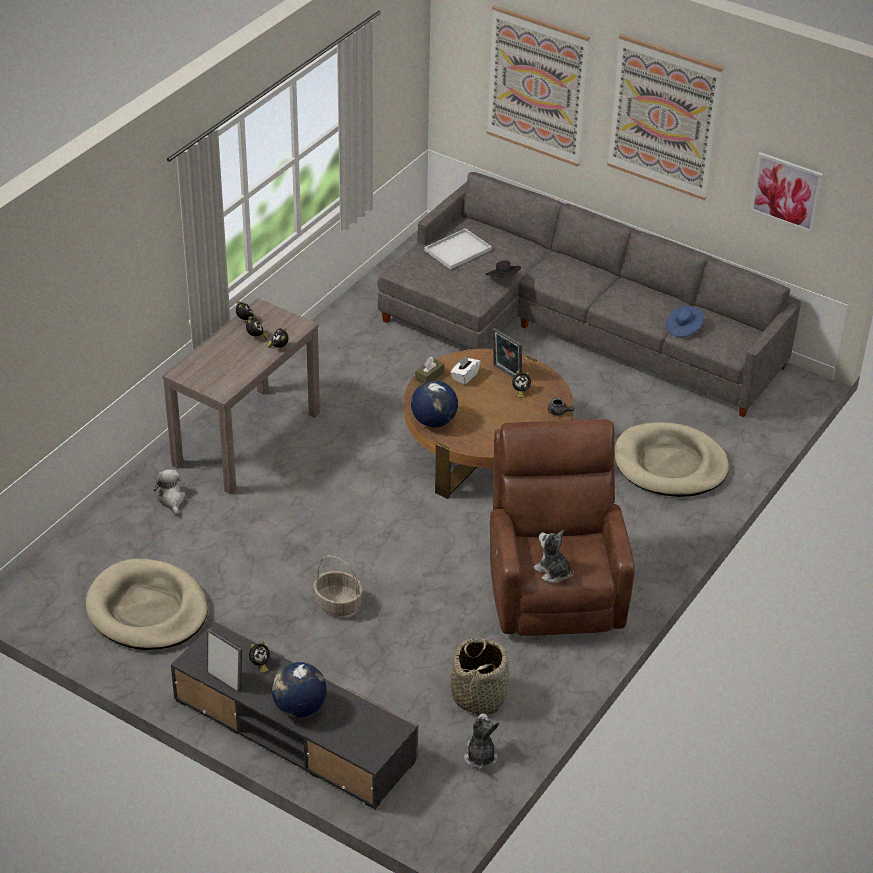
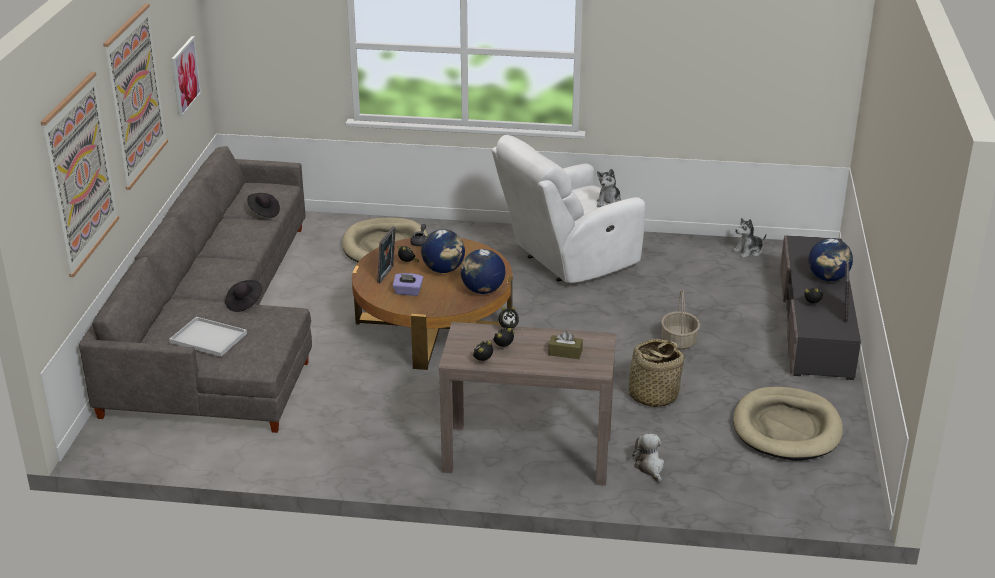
camera: 115 degrees left, 10 degrees down
plush toy [154,469,186,516] -> plush toy turned 120 degrees clockwise [632,433,664,483]
brown tissue box [415,357,444,384] -> brown tissue box moved to [549,331,583,359]
white tissue box [450,356,481,385] -> purple tissue box [393,273,423,296]
basket [451,639,509,715] -> basket moved to [617,339,686,407]
brown armchair [490,419,635,636] -> white armchair [492,135,645,283]
blue hat [666,306,704,337] -> black hat [247,193,280,218]
none -> globe [421,229,465,273]

